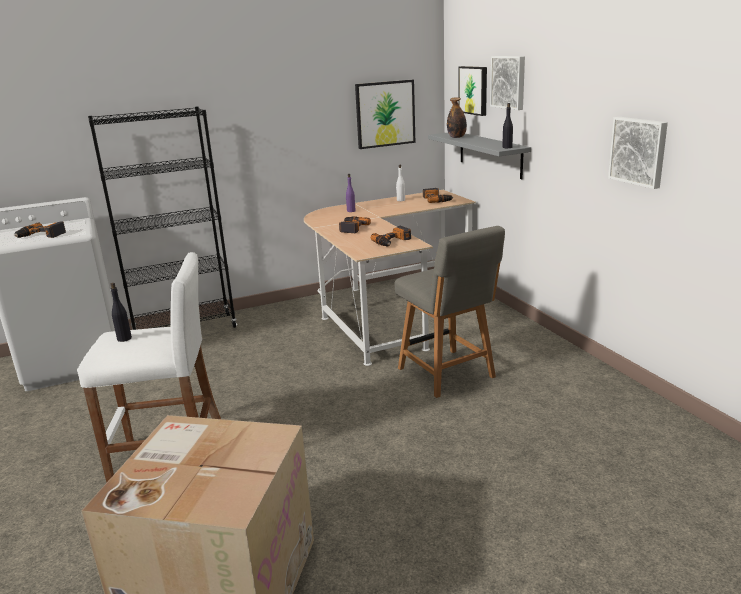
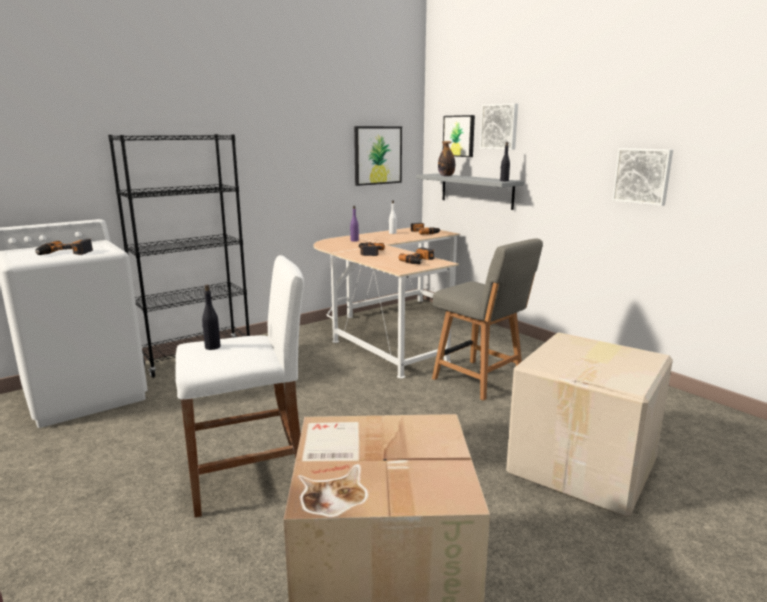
camera: 15 degrees left, 5 degrees down
none -> cardboard box [506,332,673,517]

